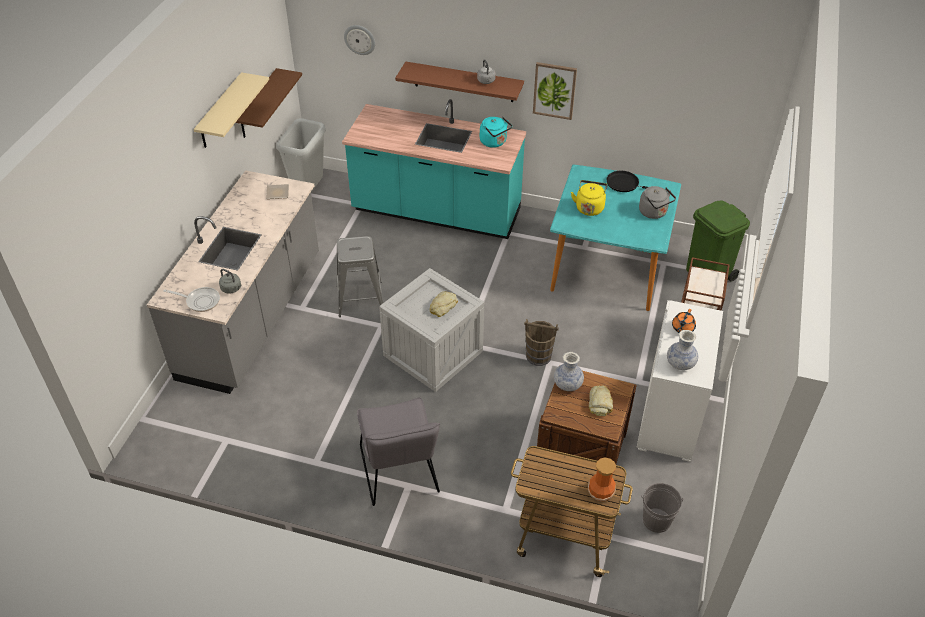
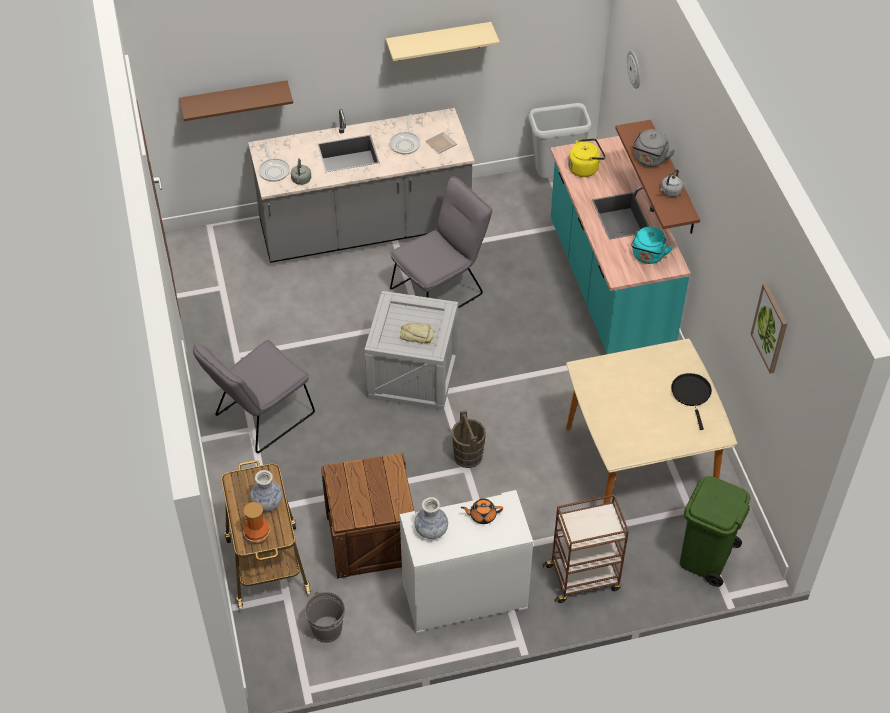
camera: 60 degrees right, 5 degrees up
brown shelf [235,68,302,138] -> brown shelf moved to [179,80,293,121]
grey stool [337,236,383,317] -> grey chair [390,176,492,308]
picture [533,62,577,120] -> picture moved to [751,284,787,374]
turquoise dining table [550,164,681,311] -> beige dining table [566,339,737,504]
vase [554,352,584,391] -> vase moved to [250,470,283,511]
yellow kettle [571,180,607,216] -> yellow kettle moved to [568,138,606,177]
bread [589,385,613,416] -> none
grey kettle [639,186,676,219] -> grey kettle moved to [632,129,675,167]
none -> frying pan [389,114,420,154]

